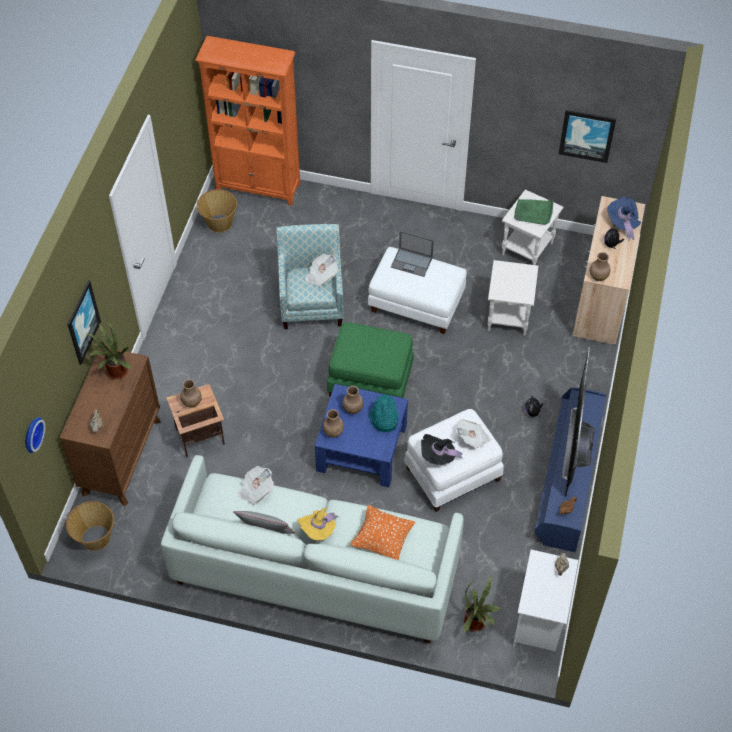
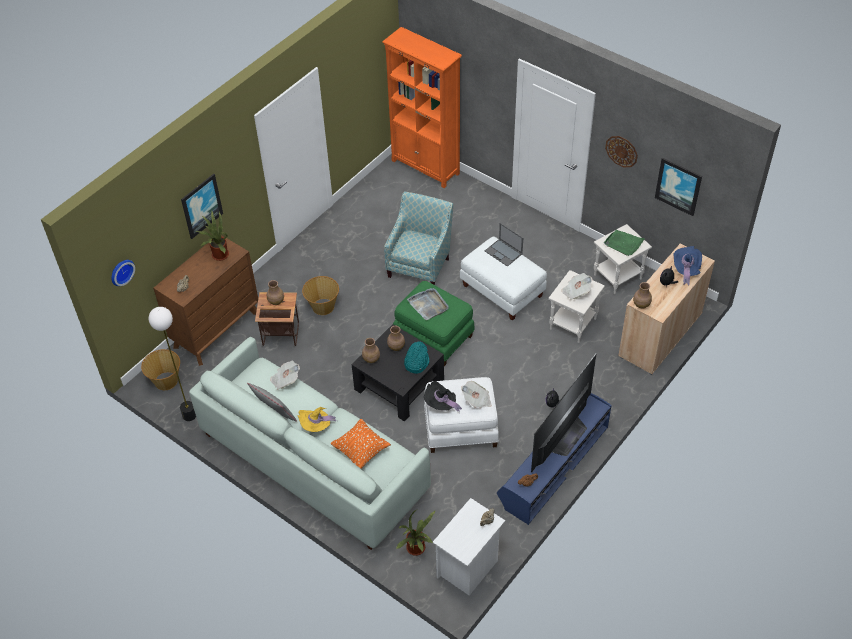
camera: 25 degrees right, 5 degrees down
basket [197,189,237,233] -> basket moved to [302,276,339,315]
newspaper [305,253,338,287] -> newspaper moved to [561,273,593,300]
blue coffee table [315,384,408,487] -> black coffee table [352,324,444,421]
none -> floor lamp [149,307,196,421]
none -> grey tray [407,288,449,320]
none -> wall clock [605,136,638,167]

